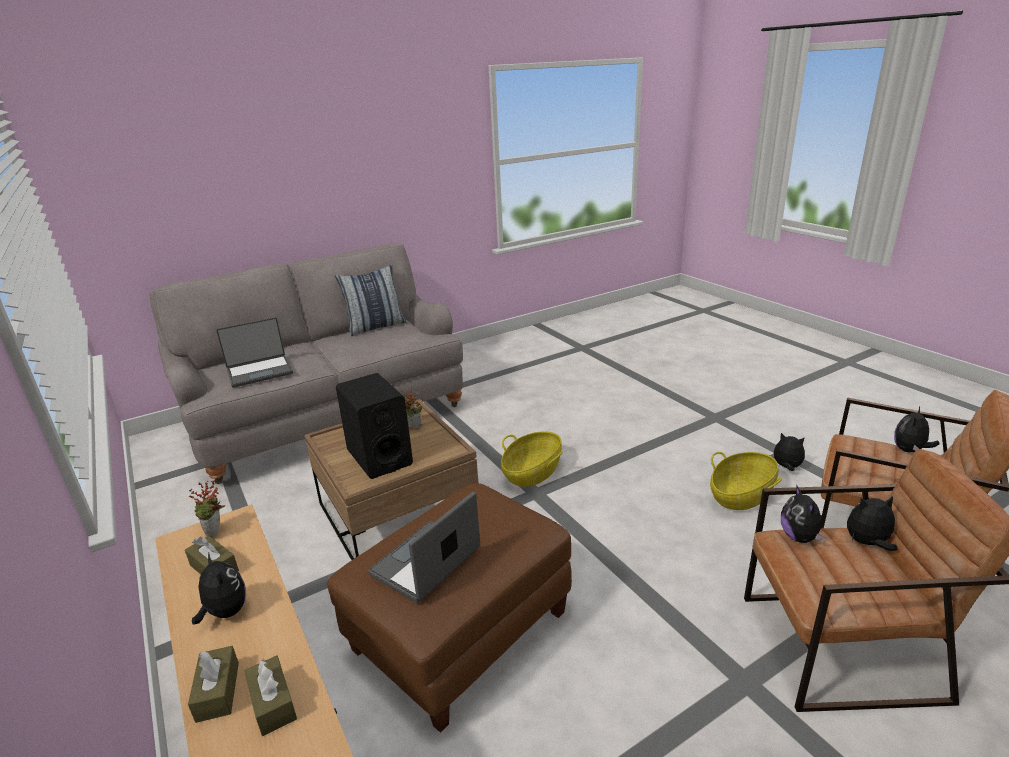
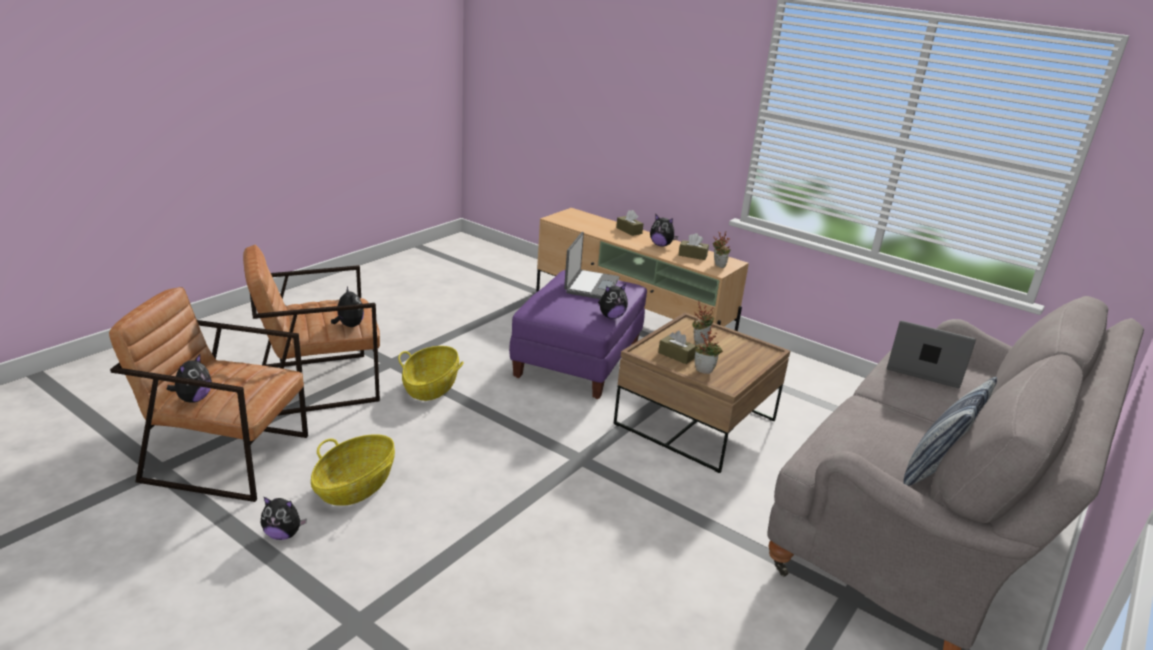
camera: 155 degrees right, 0 degrees up
laptop [216,317,293,388] -> laptop turned 75 degrees clockwise [887,321,976,388]
brown tissue box [244,655,297,736] -> brown tissue box moved to [658,331,696,364]
brown ottoman [327,483,572,733] -> purple ottoman [509,270,647,399]
black speaker [336,373,413,479] -> potted plant [692,301,714,345]
basket [501,431,563,487] -> basket moved to [398,346,464,401]
plush toy [847,496,898,551] -> plush toy moved to [598,284,628,319]

